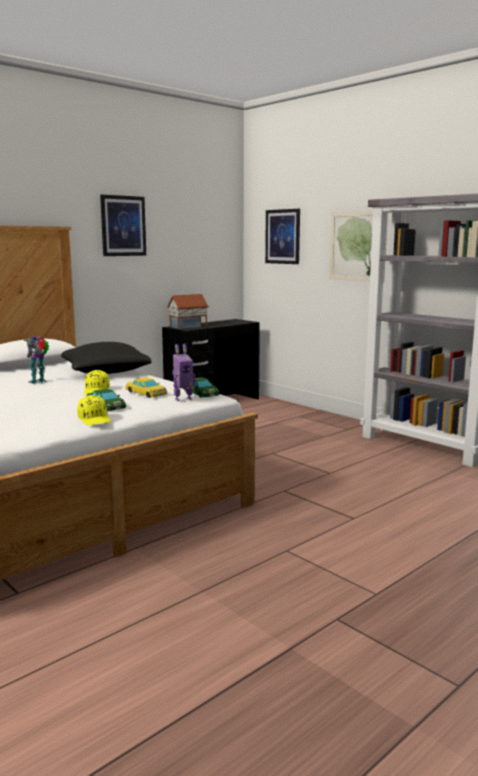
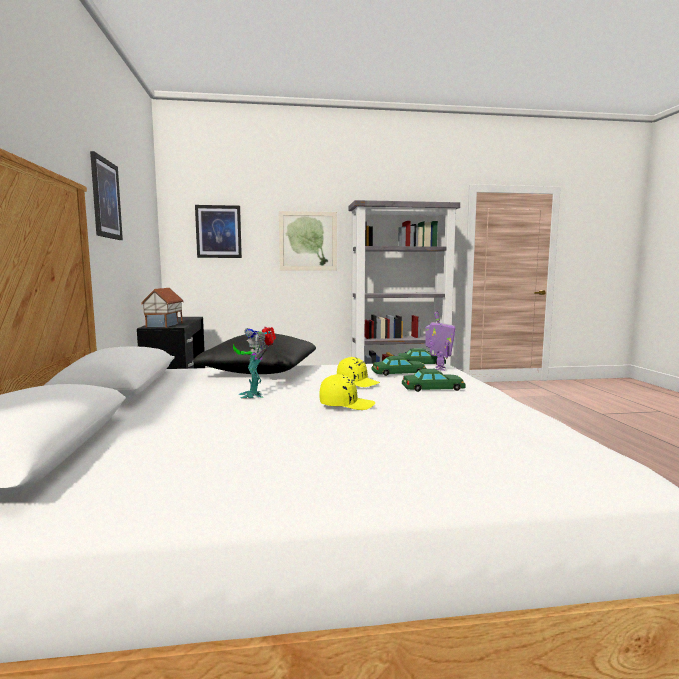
camera: 55 degrees left, 5 degrees down
yellow cap [77,395,111,425] -> yellow cap moved to [319,374,375,410]
yellow toy car [125,378,167,398] -> green toy car [371,356,427,376]

